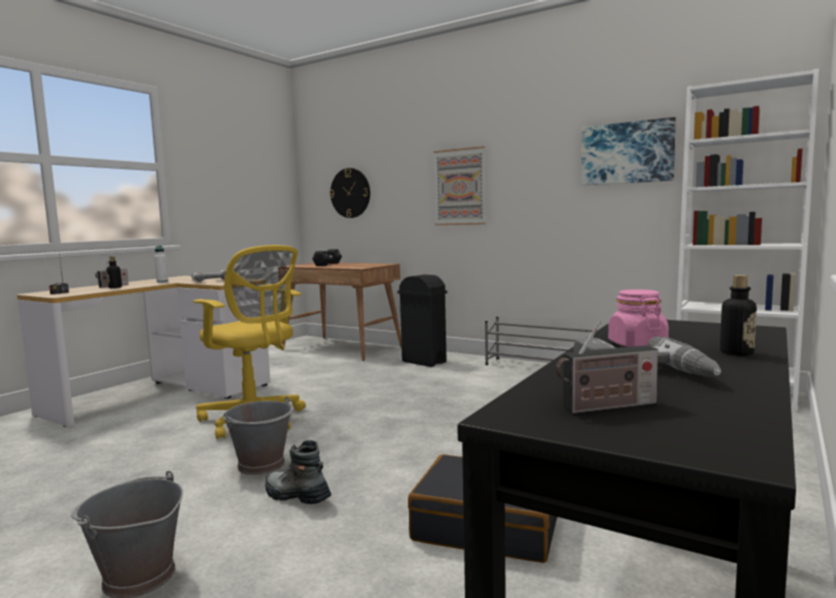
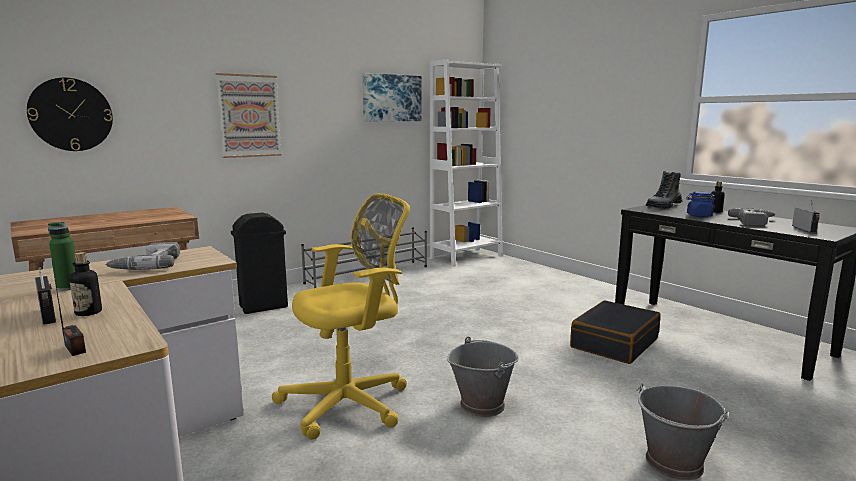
camera: 70 degrees left, 5 degrees up
white bottle [154,246,168,282] -> green bottle [48,222,75,291]
boot [265,440,331,504] -> boot moved to [646,171,682,209]
black dumbbell [312,249,342,266] -> none
pink jar [608,289,669,347] -> blue jar [686,191,715,217]

